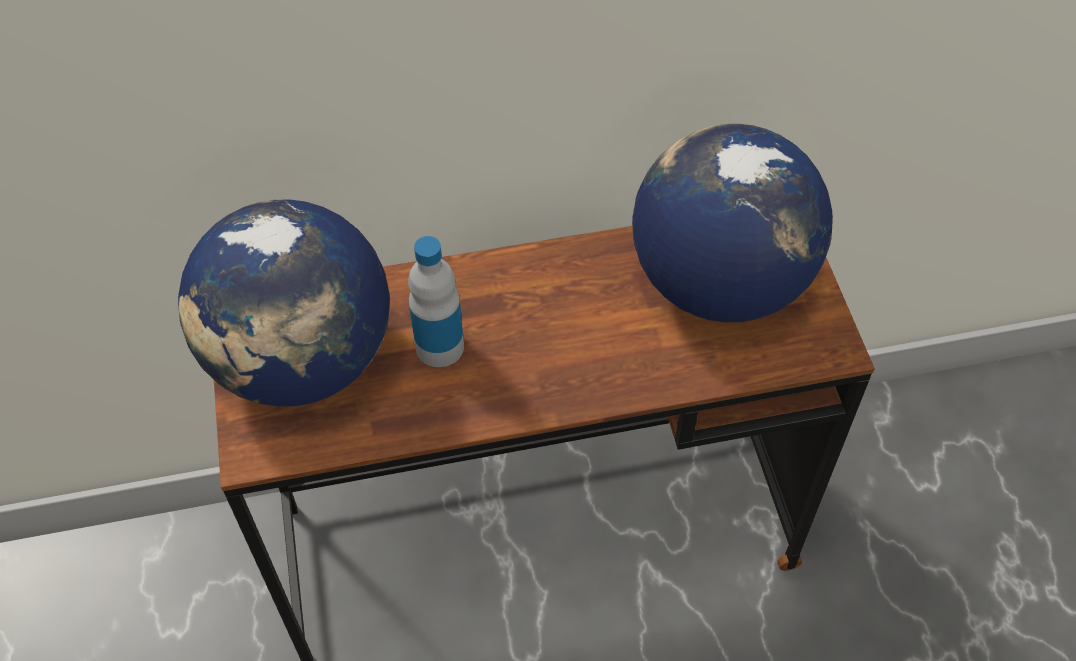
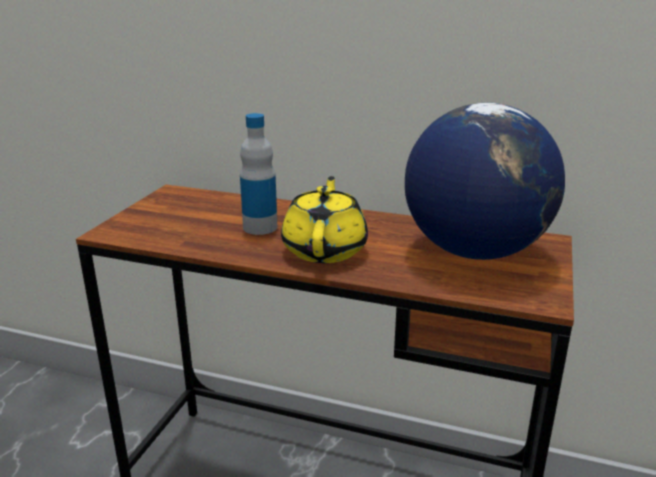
camera: 30 degrees right, 30 degrees down
globe [178,199,390,407] -> none
none -> yellow teapot [281,176,368,263]

